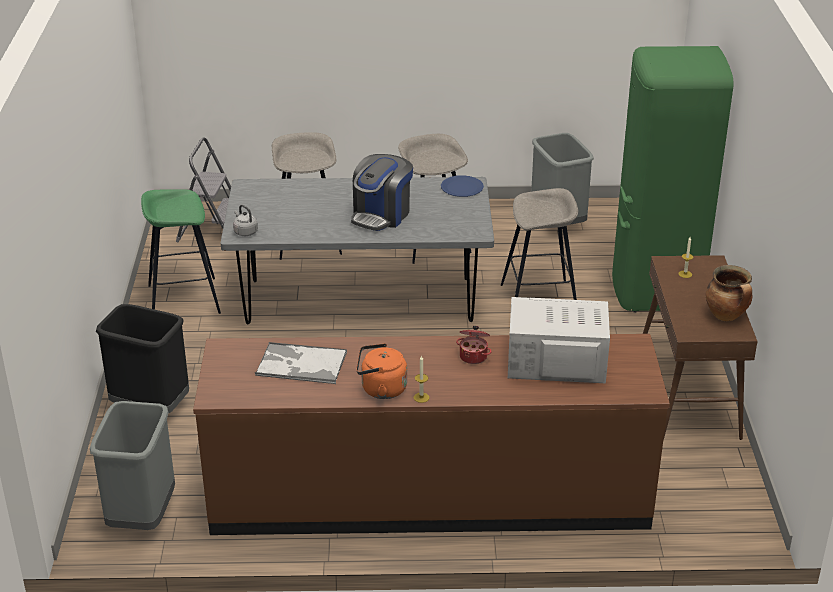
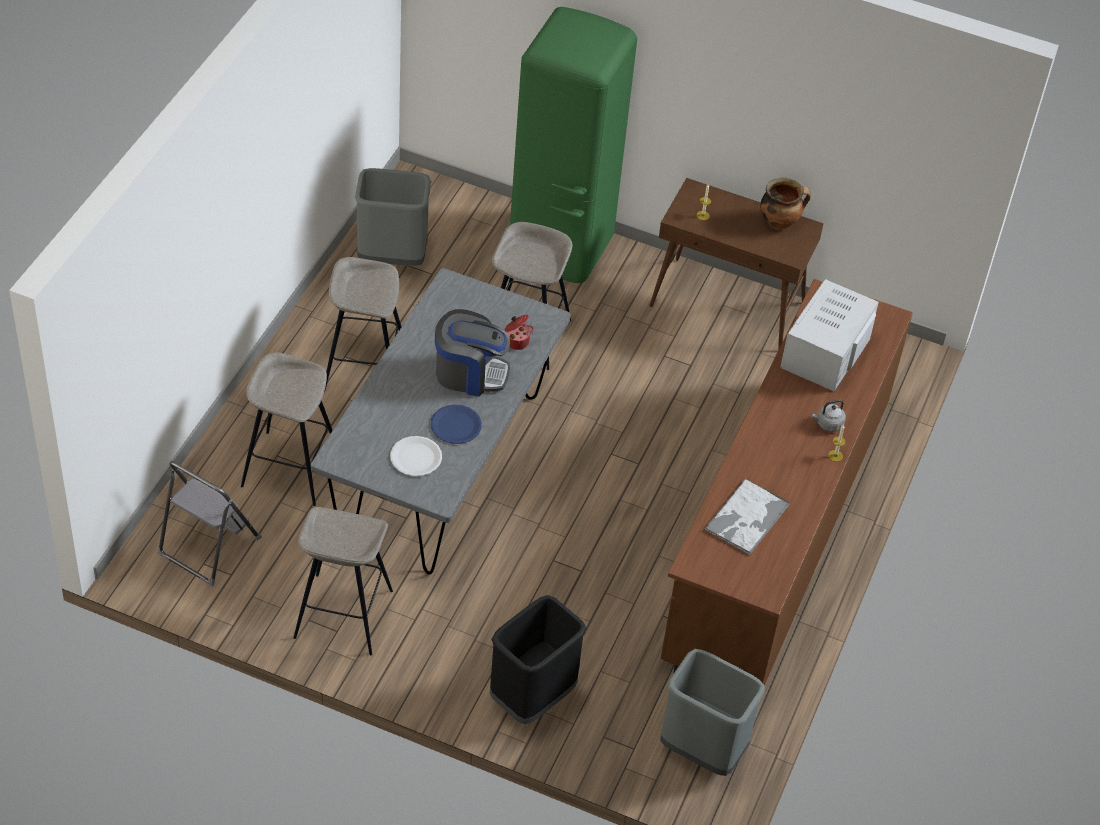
camera: 70 degrees left, 15 degrees up
green stool [141,189,221,314] -> grey stool [294,507,393,655]
grey kettle [233,205,258,236] -> grey kettle moved to [811,399,846,432]
coffee machine [351,154,413,231] -> coffee machine turned 45 degrees counterclockwise [435,309,510,397]
orange kettle [356,343,407,399] -> none
blue plate [441,175,484,197] -> blue plate moved to [430,404,482,444]
cooking pot [456,326,492,364] -> cooking pot moved to [504,315,534,350]
none -> white plate [390,436,442,476]

